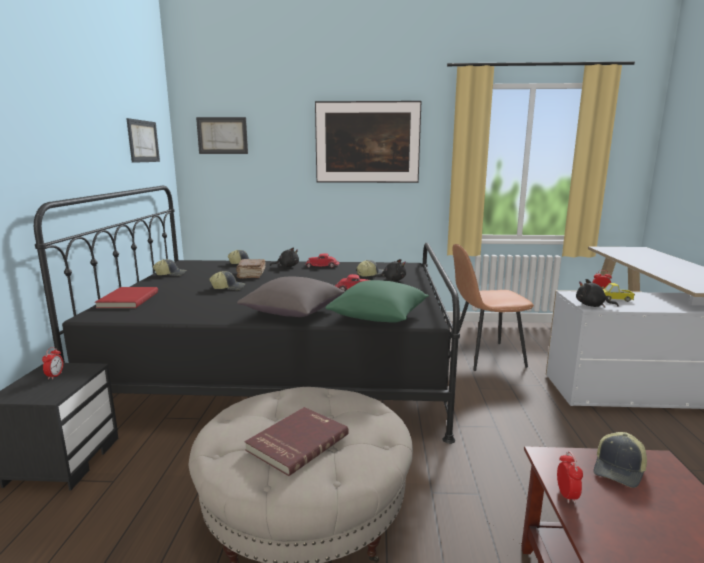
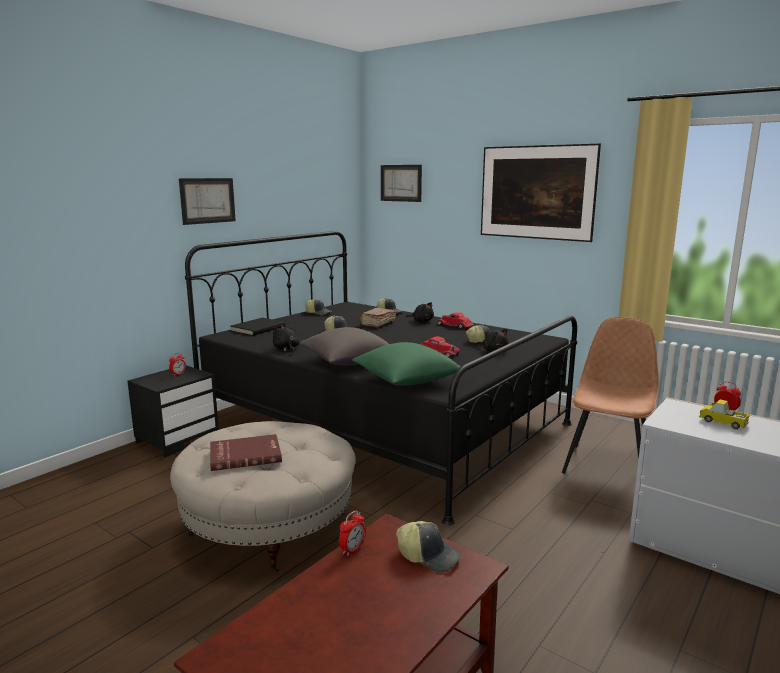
camera: 35 degrees right, 0 degrees up
red book [95,287,158,308] -> black book [230,318,285,336]
picture [126,118,160,163] -> picture moved to [179,178,236,225]
brown chair [452,244,534,371] -> brown chair turned 90 degrees clockwise [562,317,658,474]
black plush toy [576,279,619,308] -> black plush toy moved to [273,325,299,353]
cap [593,432,647,488] -> cap turned 135 degrees counterclockwise [396,521,461,573]

